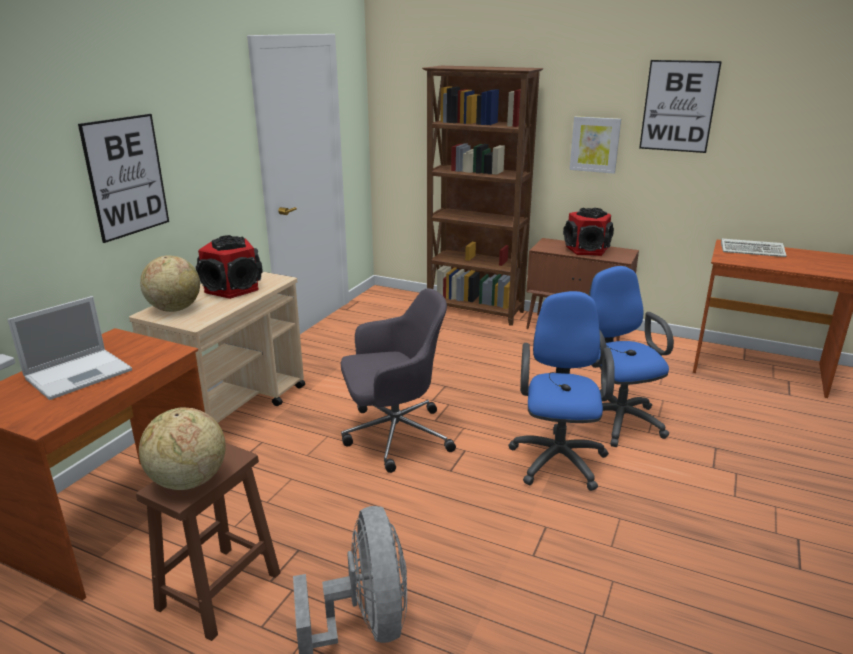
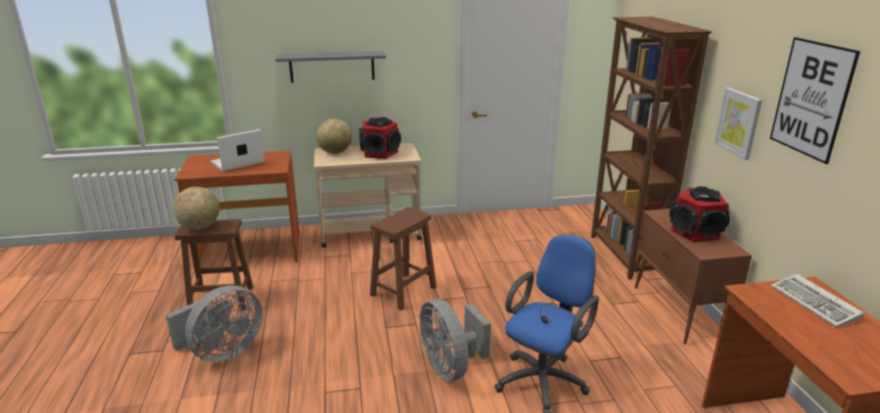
camera: 55 degrees right, 0 degrees up
laptop [7,296,132,400] -> laptop turned 135 degrees clockwise [211,129,265,172]
picture [78,114,169,243] -> grey shelf [275,51,386,83]
grey office chair [341,288,456,473] -> brown stool [370,207,436,310]
blue office chair [508,291,615,491] -> grey fan [420,299,491,381]

